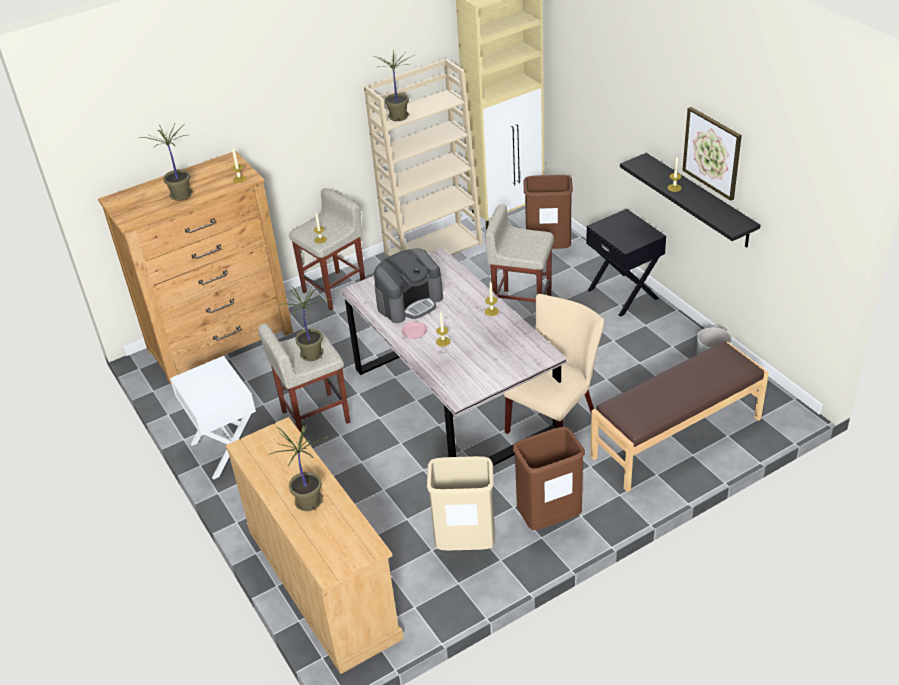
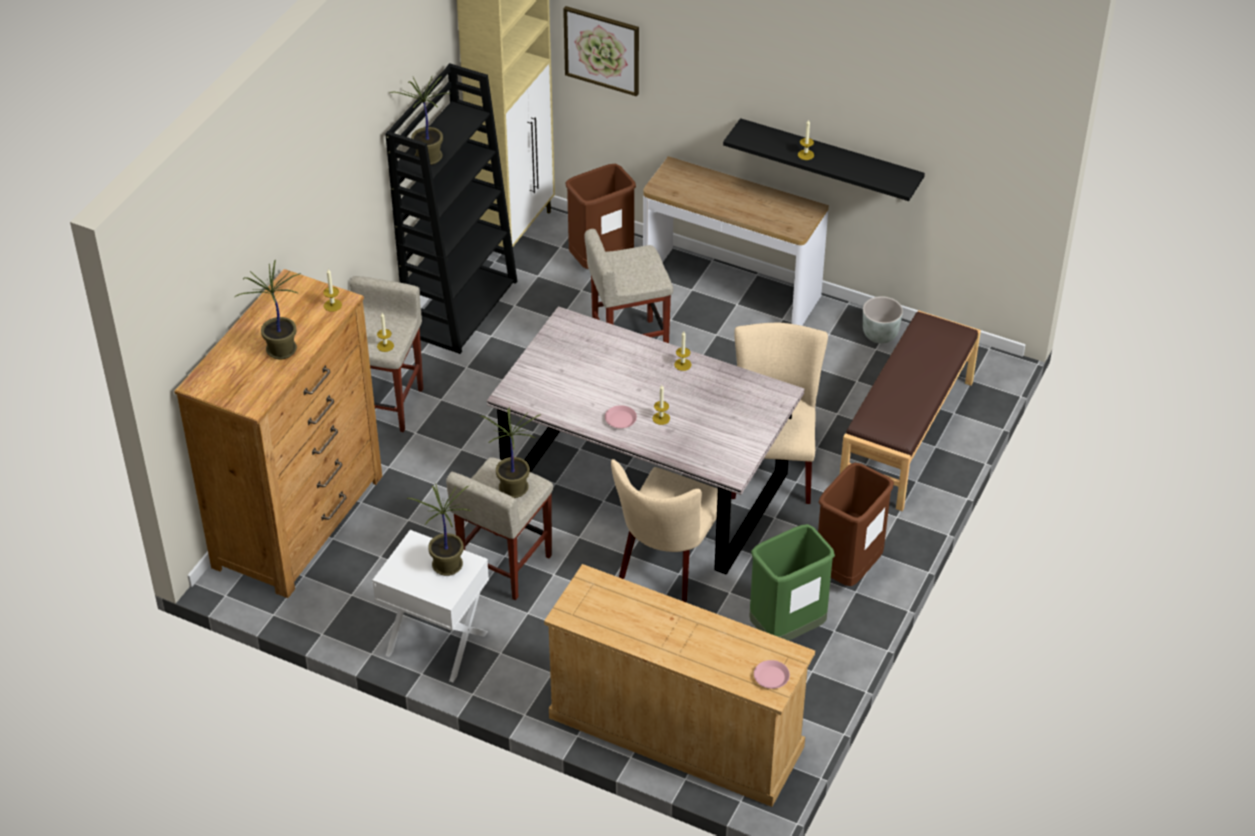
camera: 35 degrees left, 5 degrees up
potted plant [269,424,331,511] -> potted plant moved to [406,483,472,576]
beige bookcase [364,58,483,257] -> black bookcase [385,63,517,354]
coffee machine [374,248,443,323] -> none
beige trash can [427,456,495,550] -> green trash can [749,524,835,641]
black nightstand [586,209,666,317] -> console table [643,156,829,326]
picture [682,107,742,201] -> picture moved to [563,6,639,96]
none -> beige chair [611,459,718,602]
none -> pink plate [754,660,790,689]

